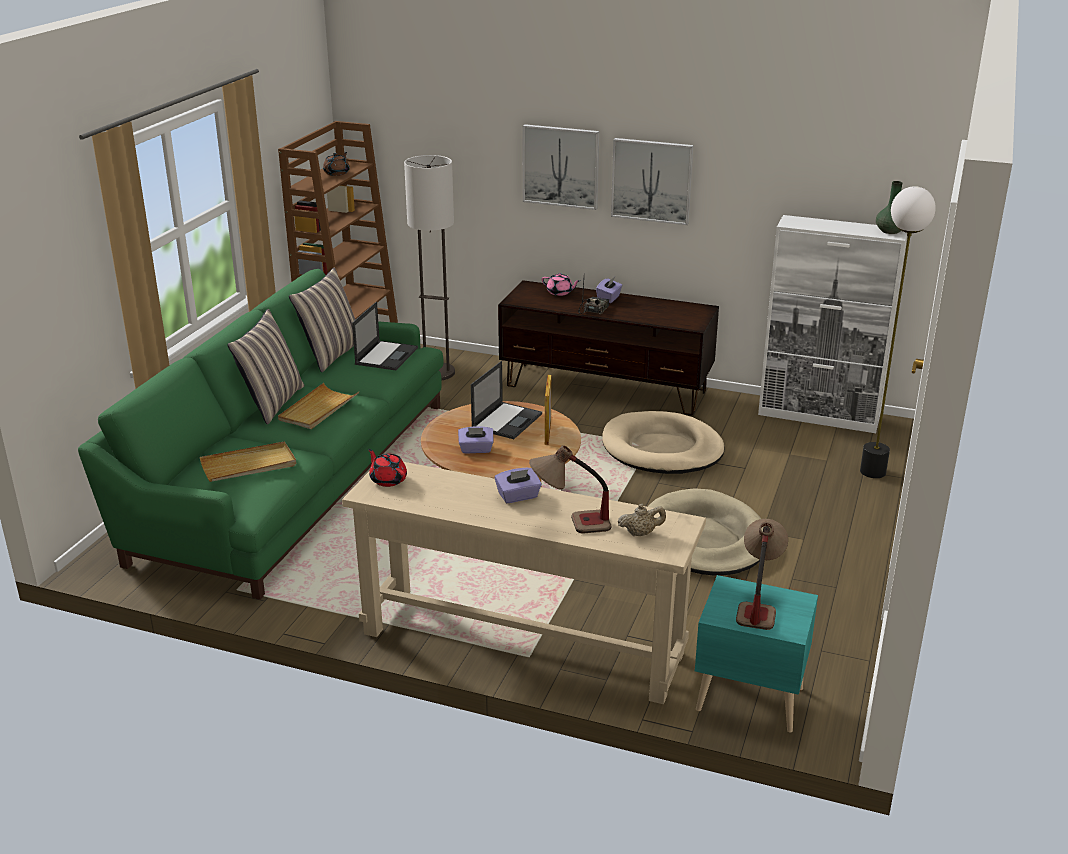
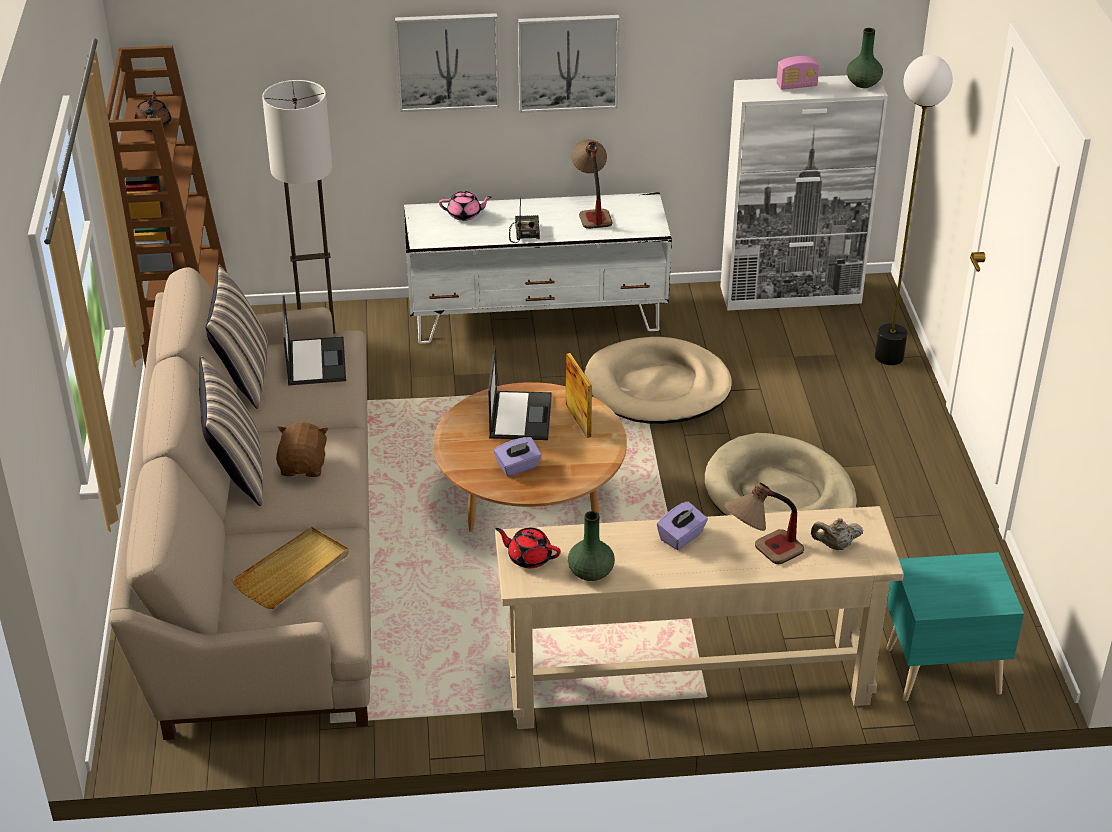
camera: 25 degrees left, 10 degrees up
green sofa [78,269,443,600] -> beige sofa [109,267,372,740]
beige tray [278,383,359,429] -> brown plush toy [276,422,328,477]
brown tv stand [498,280,719,416] -> white tv stand [404,192,672,344]
purple tissue box [596,277,623,303] -> none
beige teapot [618,504,666,536] -> beige teapot turned 150 degrees counterclockwise [811,518,863,550]
table lamp [736,519,788,630] -> table lamp moved to [571,140,613,229]
none -> green vase [568,511,615,581]
none -> radio [777,56,819,90]

